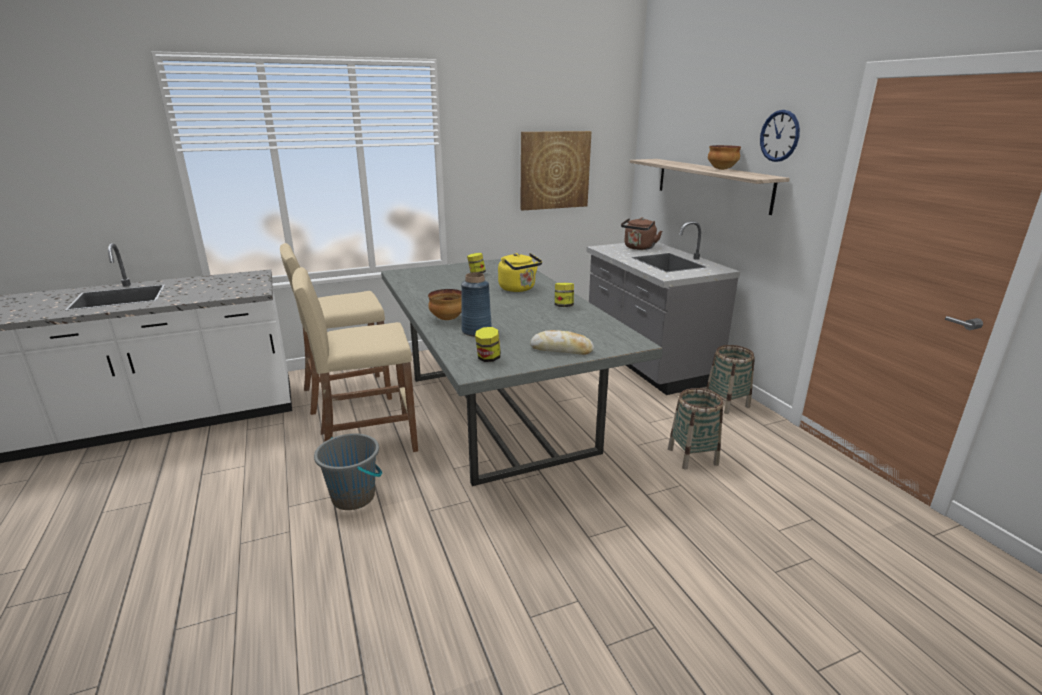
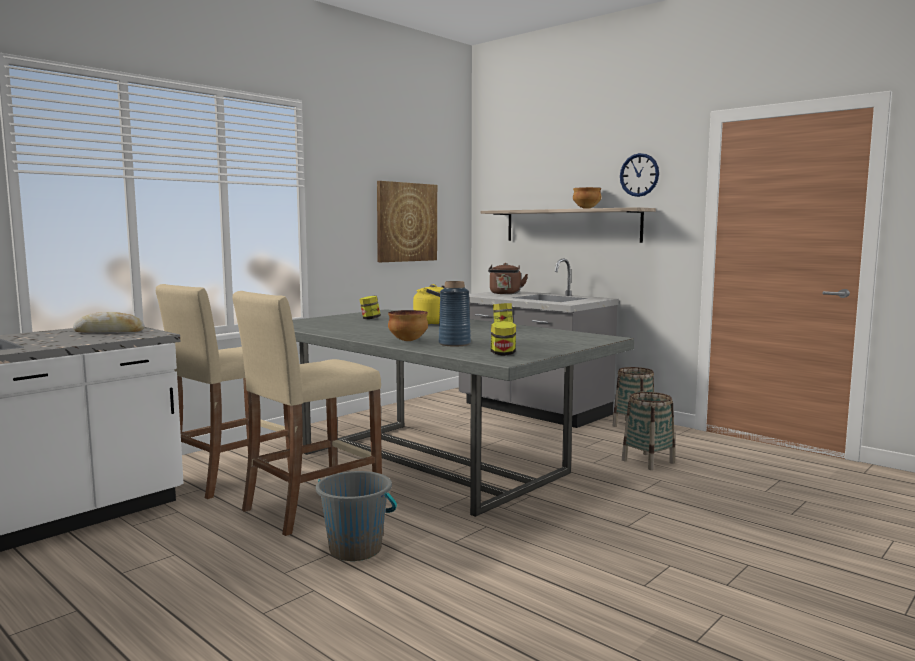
camera: 25 degrees left, 15 degrees down
bread [530,330,594,355] -> bread moved to [73,312,145,333]

